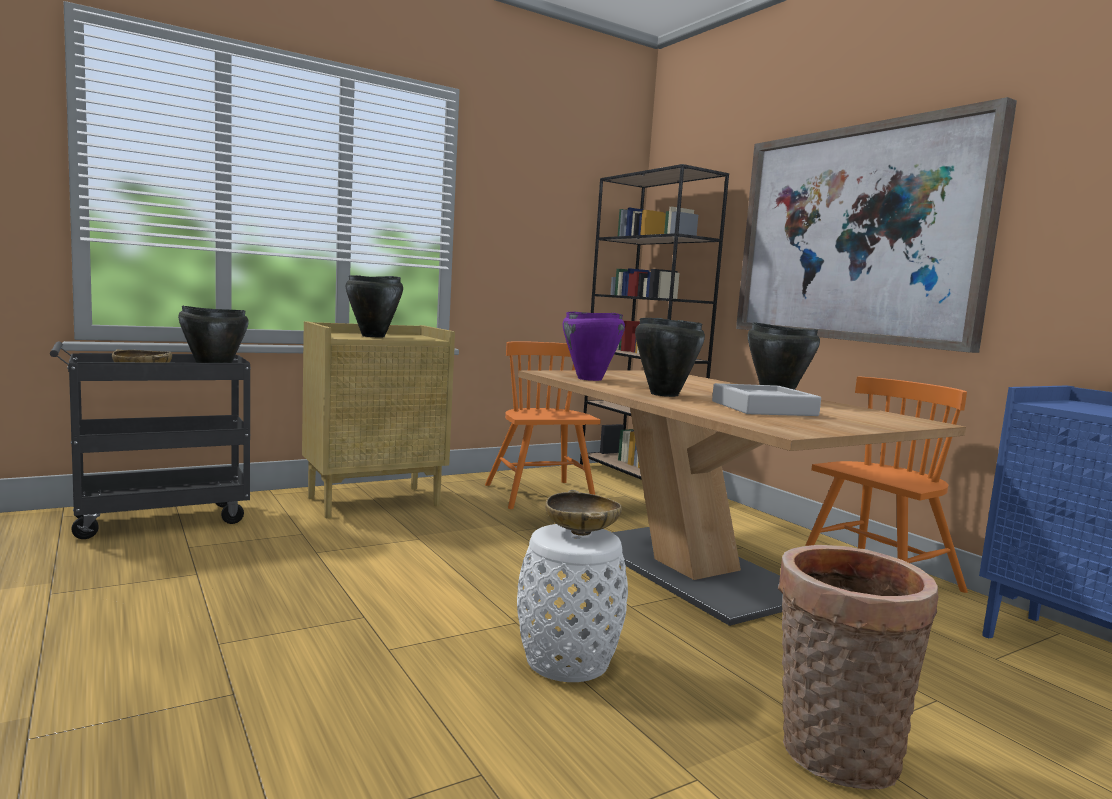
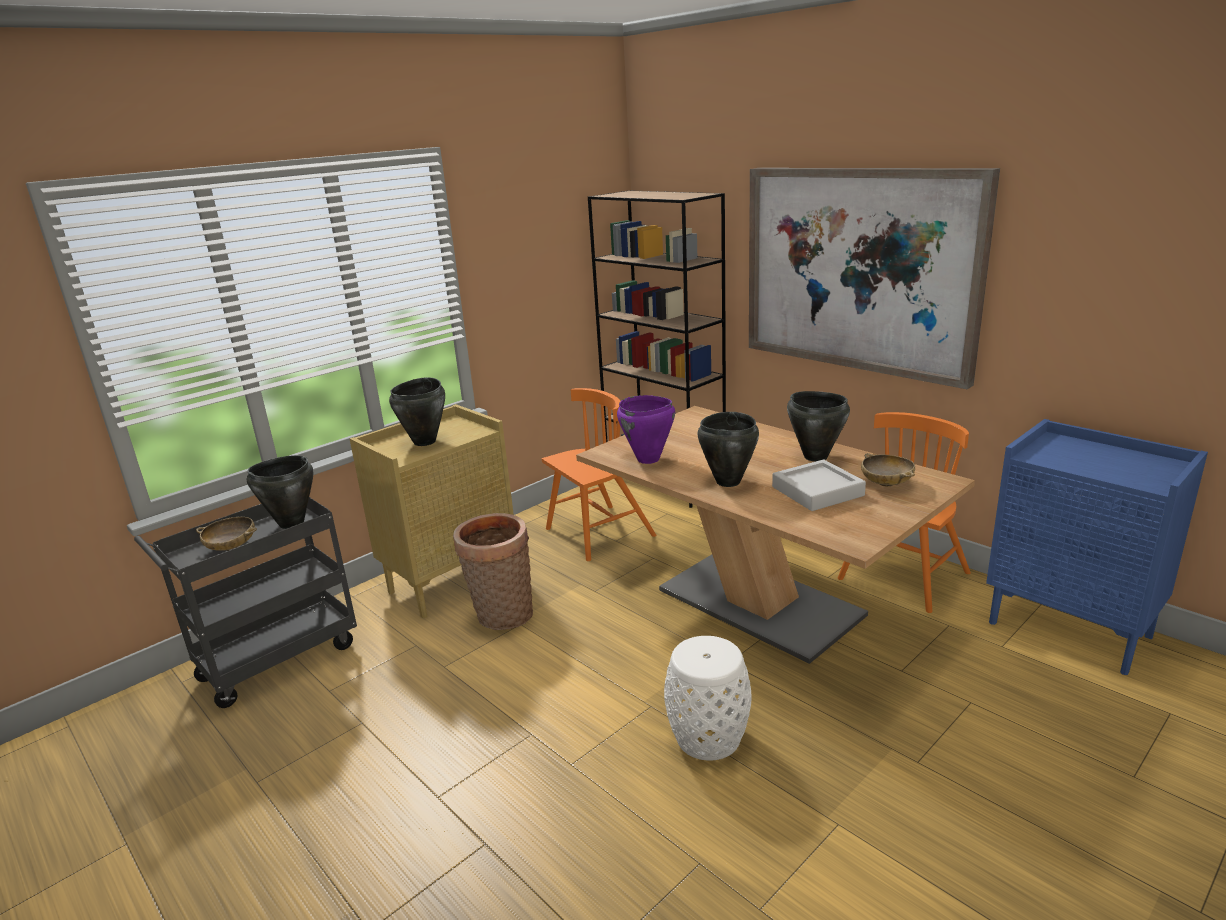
camera: 10 degrees left, 15 degrees up
orange chair [485,341,601,509] -> orange chair turned 90 degrees clockwise [542,388,656,561]
beige bowl [545,490,622,536] -> beige bowl moved to [861,453,915,487]
basket [778,545,938,790] -> basket moved to [453,513,533,630]

